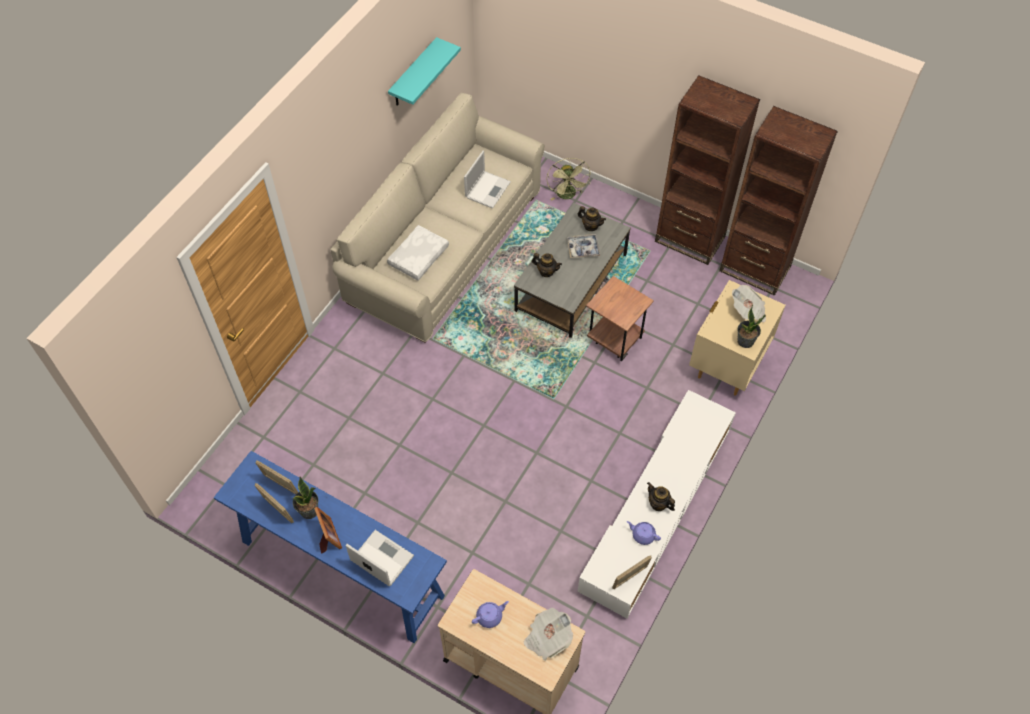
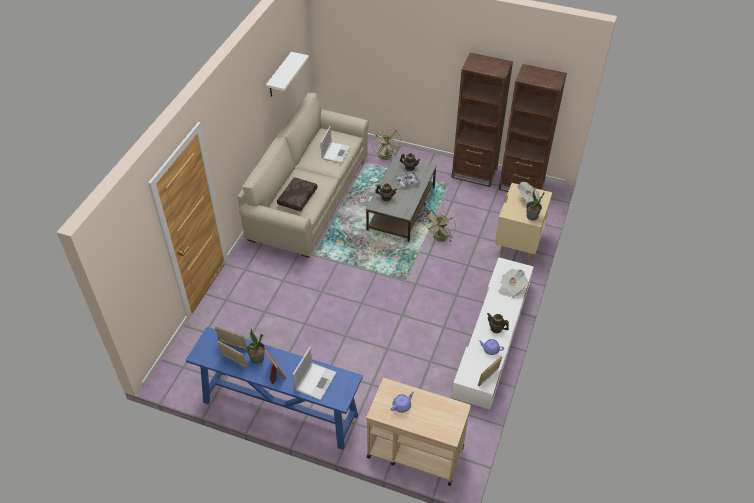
camera: 10 degrees left, 10 degrees down
laptop [346,530,414,587] -> laptop turned 90 degrees clockwise [293,347,337,400]
white pillow [387,225,449,281] -> brown pillow [277,177,317,211]
turquoise shelf [388,37,461,106] -> white shelf [266,52,309,97]
newspaper [524,608,573,660] -> newspaper moved to [498,269,528,298]
brown side table [586,276,654,361] -> green fan [423,209,456,242]

